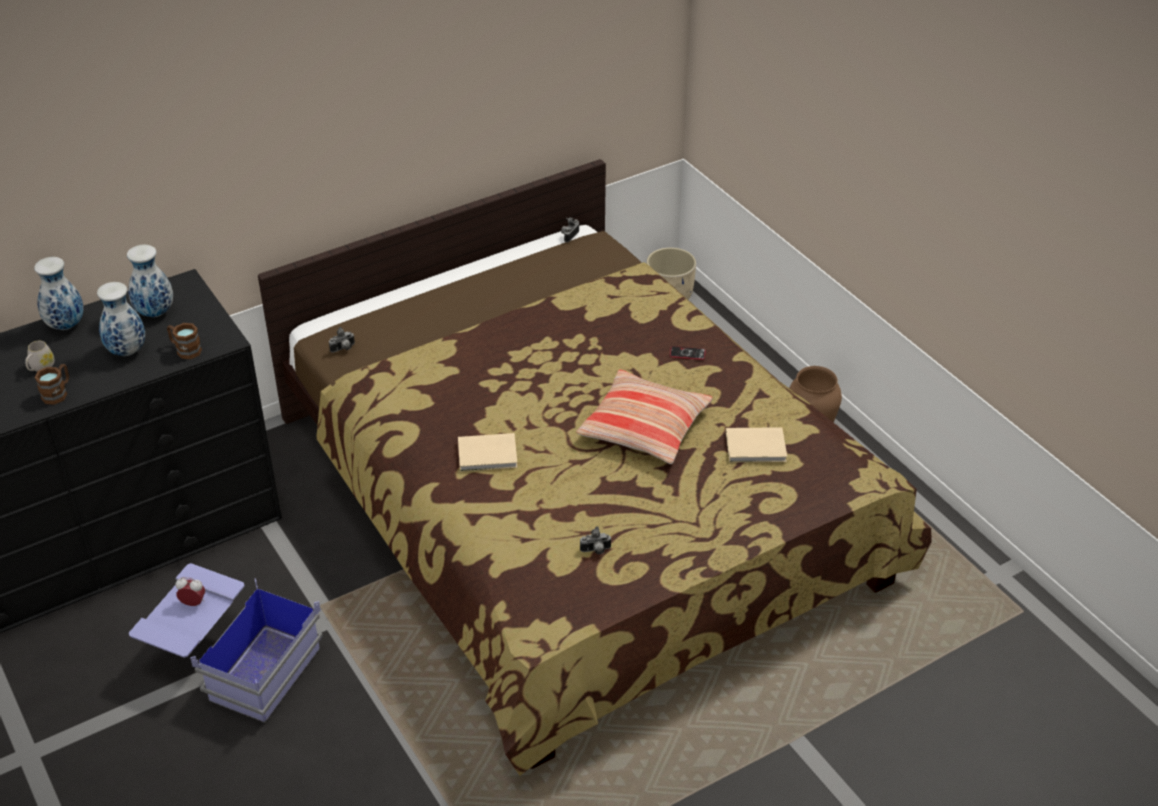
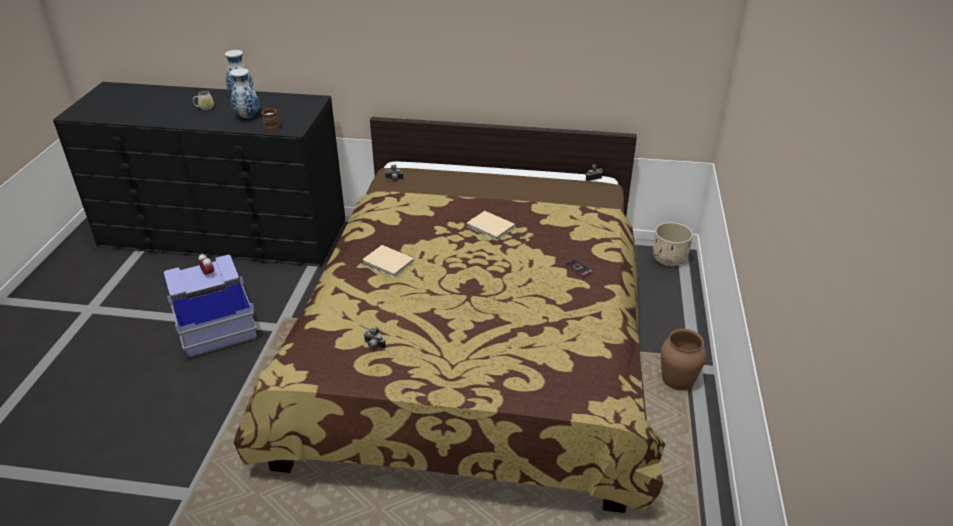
camera: 40 degrees right, 5 degrees down
brown mug [35,364,69,405] -> none
vase [127,245,173,317] -> none
pillow [576,370,713,464] -> none
beige book [726,427,787,463] -> beige book moved to [466,211,515,241]

